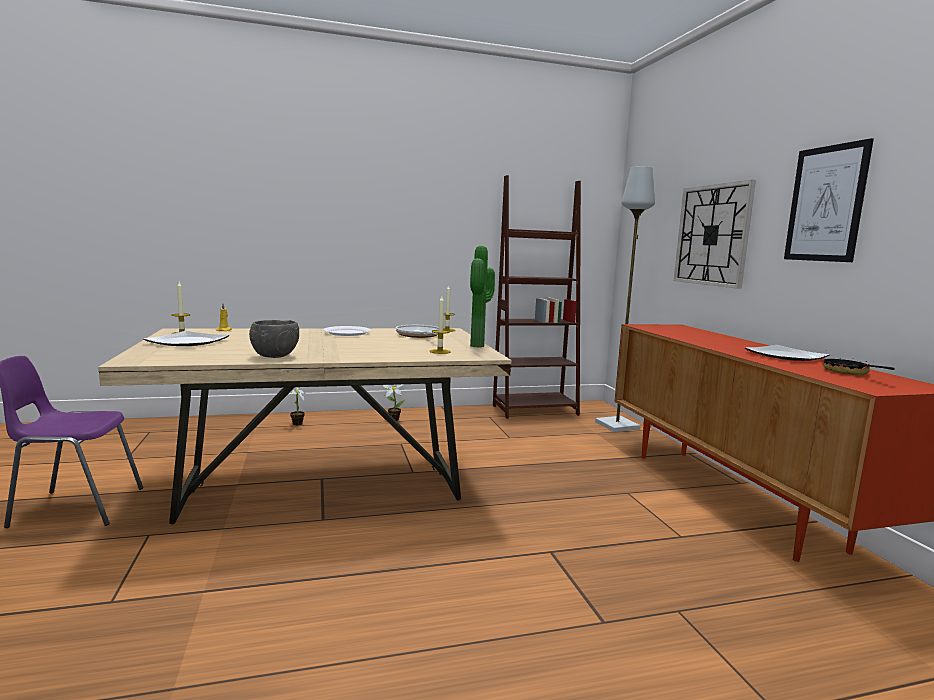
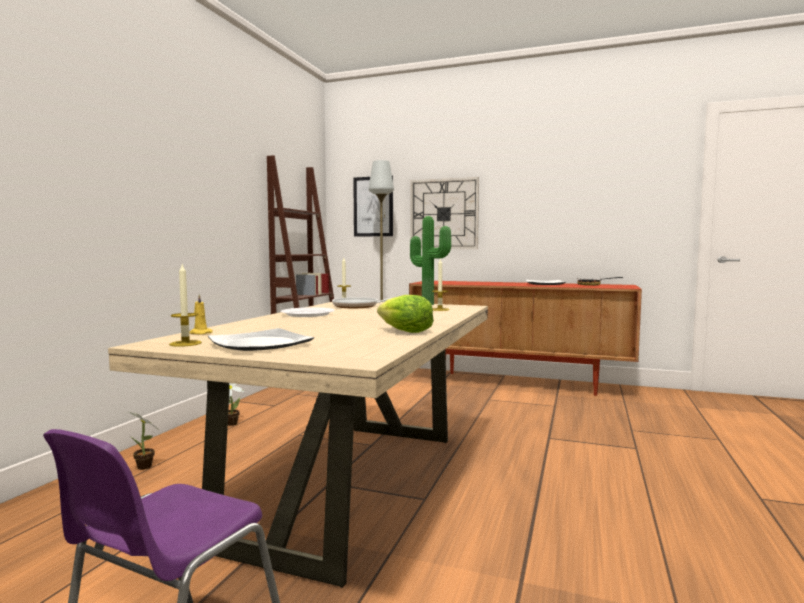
camera: 55 degrees left, 5 degrees down
grey bowl [249,320,299,358] -> lettuce [377,295,434,333]
picture [784,138,874,262] -> picture moved to [353,176,393,237]

